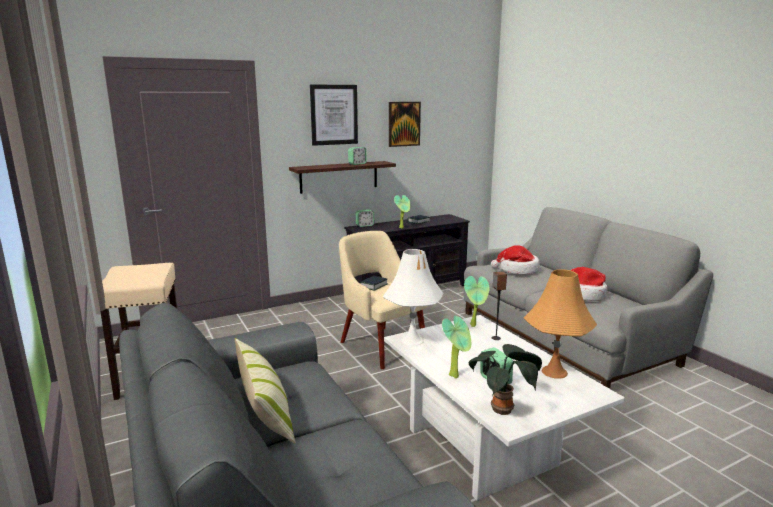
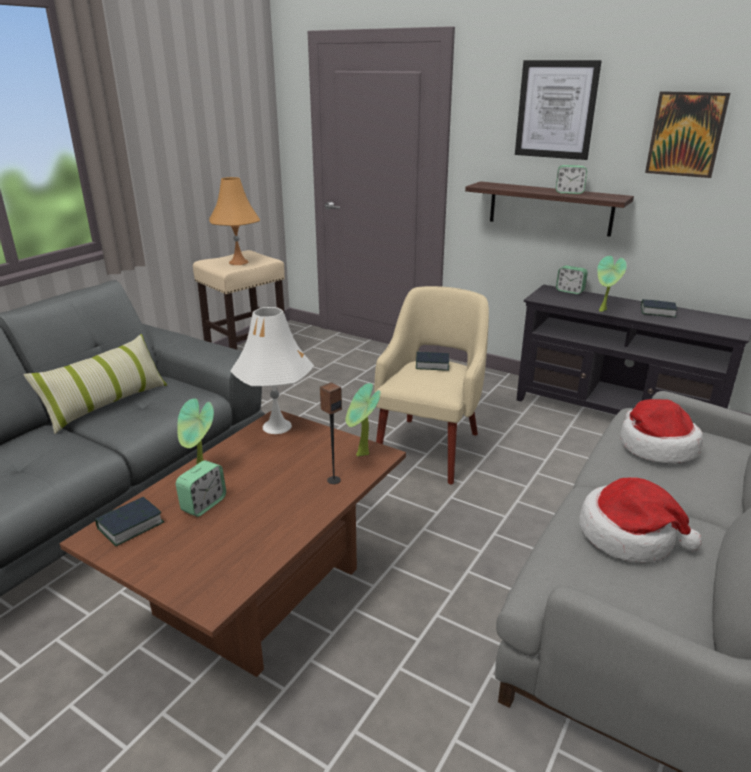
camera: 60 degrees right, 10 degrees up
white coffee table [384,315,625,501] -> brown coffee table [60,410,406,677]
potted plant [469,344,542,415] -> book [95,497,164,546]
orange table lamp [524,269,597,379] -> orange table lamp moved to [209,177,260,265]

